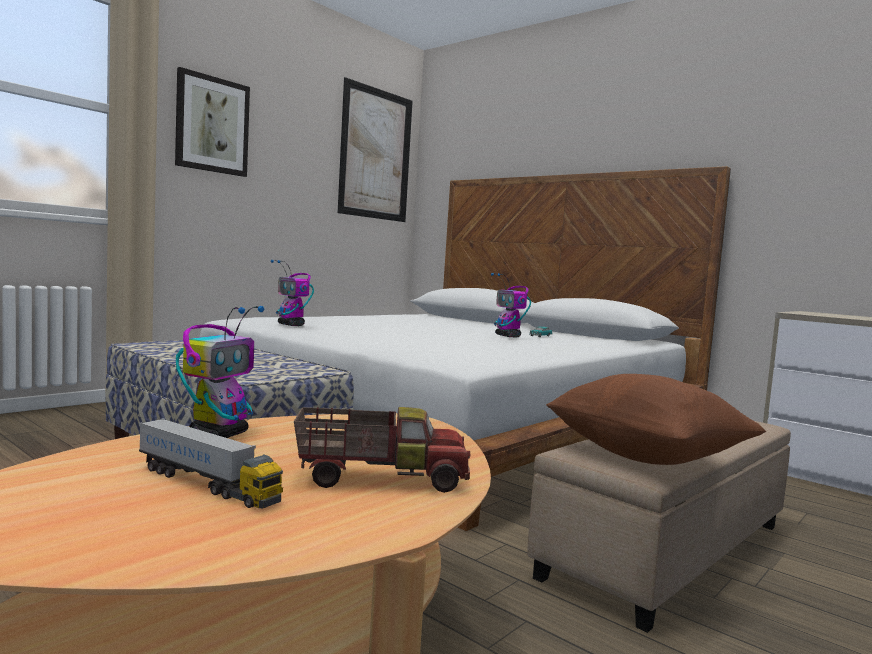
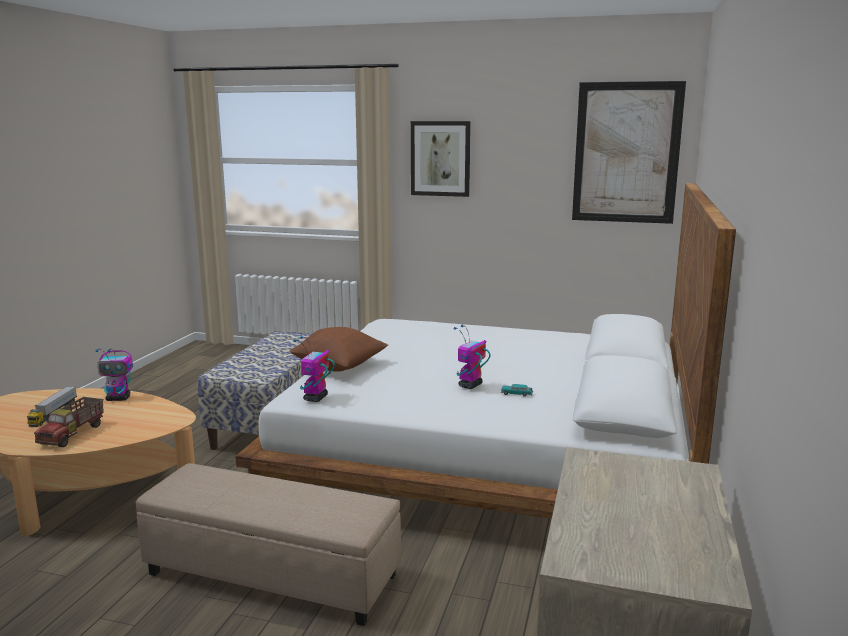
camera: 65 degrees right, 10 degrees up
toy robot [271,260,314,326] -> toy robot moved to [294,336,335,402]
toy truck [294,407,470,493] -> toy truck turned 45 degrees clockwise [34,397,104,447]
brown pillow [546,374,766,465] -> brown pillow moved to [290,327,388,372]

